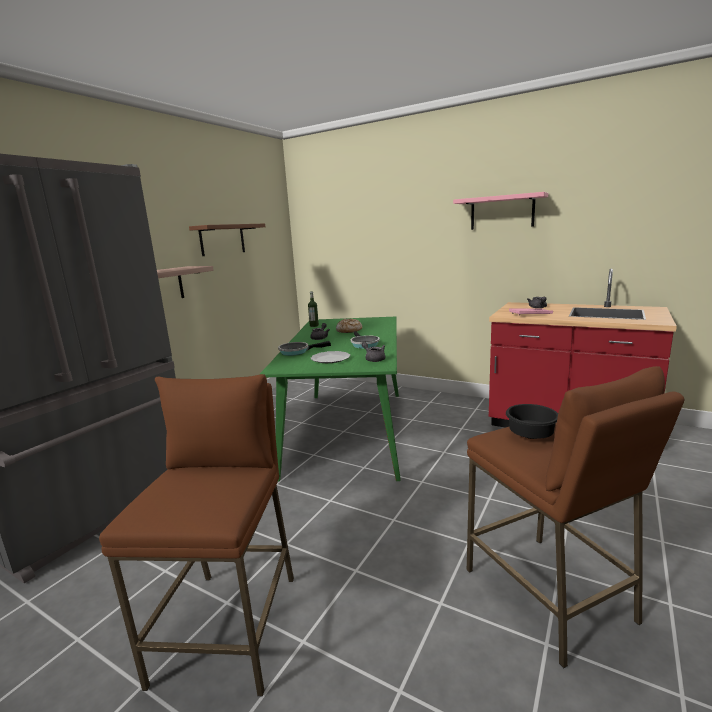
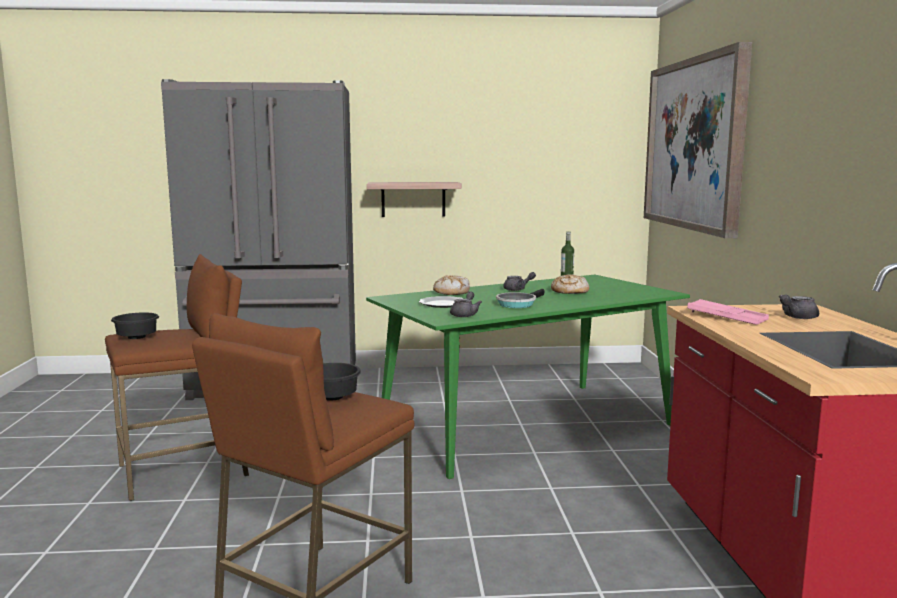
camera: 55 degrees right, 5 degrees down
brown shelf [189,224,266,256] -> none
frying pan [278,341,331,356] -> bread [433,275,470,295]
pink shelf [453,192,548,230] -> none
none -> black bowl [111,312,159,339]
none -> picture [644,42,752,238]

